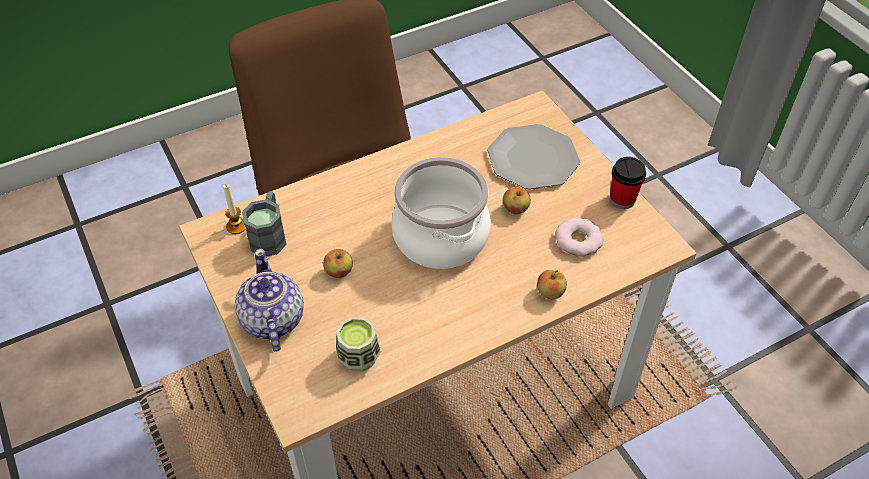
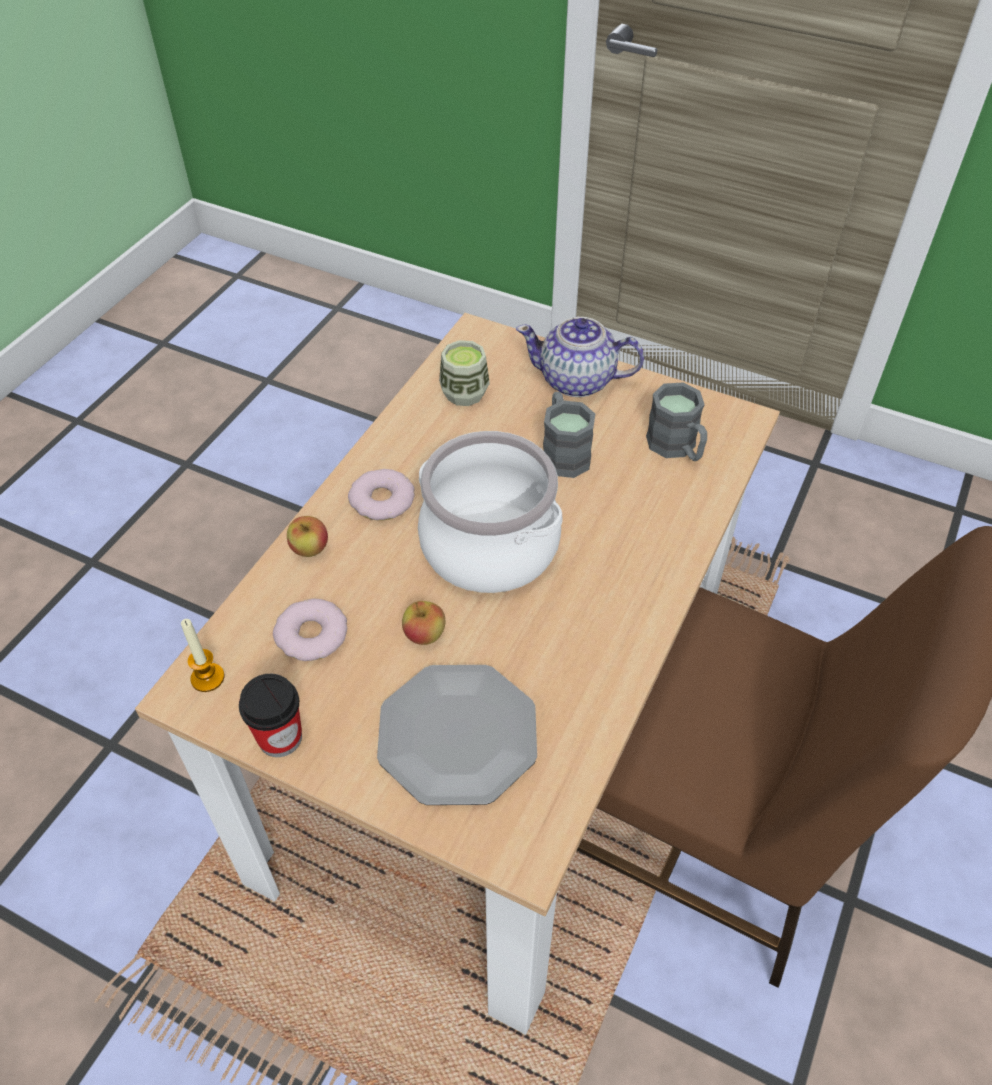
camera: 145 degrees right, 0 degrees up
candle [223,184,246,234] -> candle moved to [181,619,224,692]
teapot [235,249,304,352] -> teapot turned 150 degrees clockwise [516,317,644,397]
apple [323,249,353,278] -> grey mug [543,392,595,478]
none -> donut [348,469,415,521]

